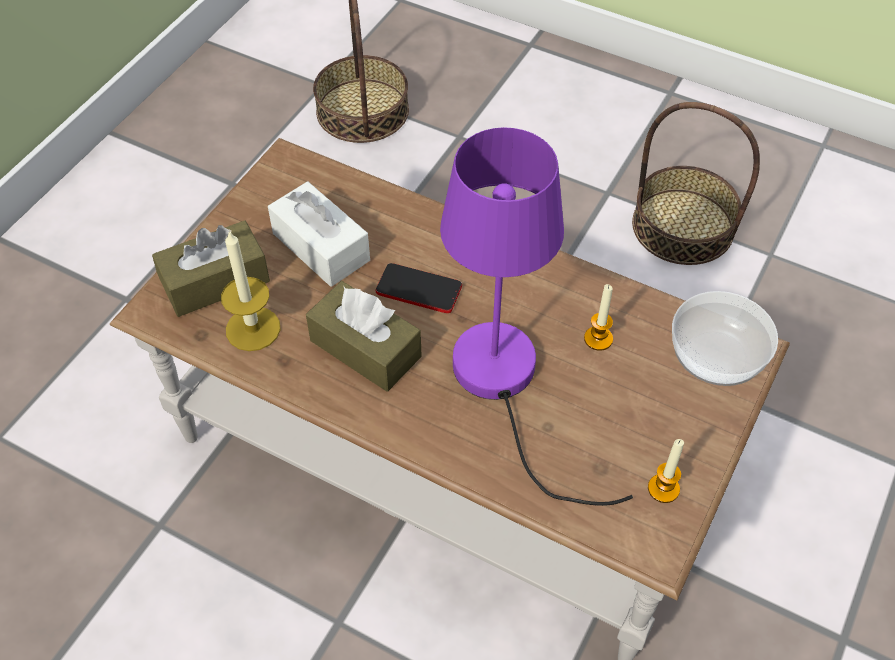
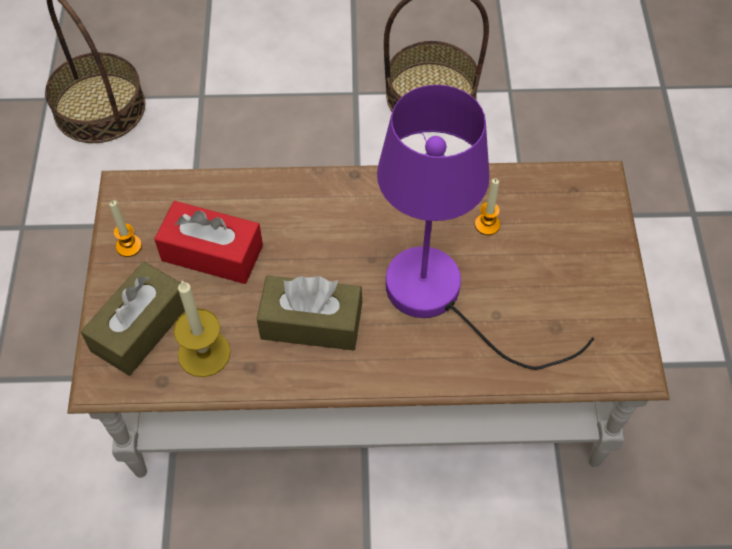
camera: 30 degrees left, 5 degrees up
white tissue box [268,181,370,287] -> red tissue box [154,201,263,284]
phone [375,263,462,313] -> none
candle [648,439,684,503] -> candle moved to [109,200,142,257]
bowl [672,291,778,386] -> none

